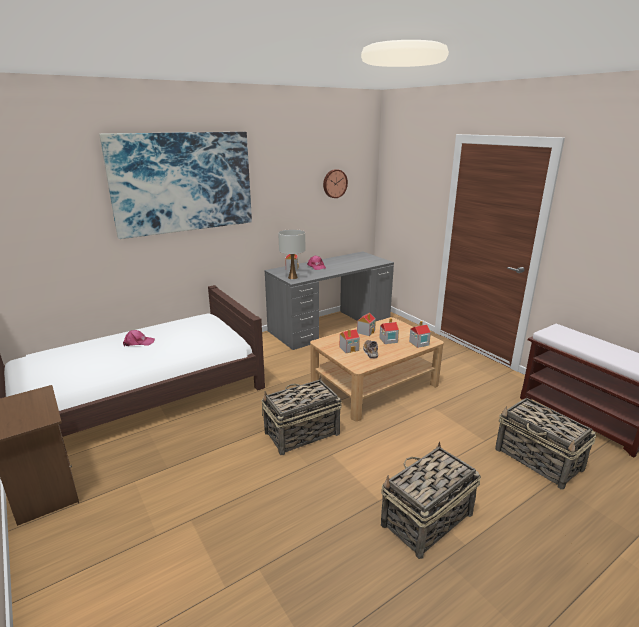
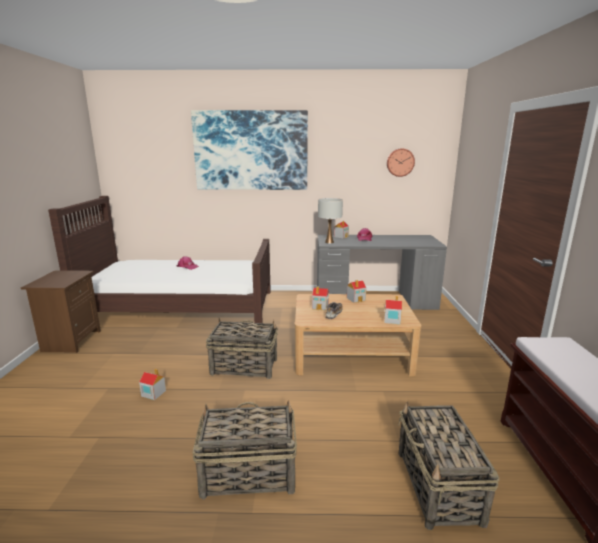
camera: 35 degrees right, 5 degrees down
toy house [379,318,399,344] -> toy house moved to [139,369,166,400]

